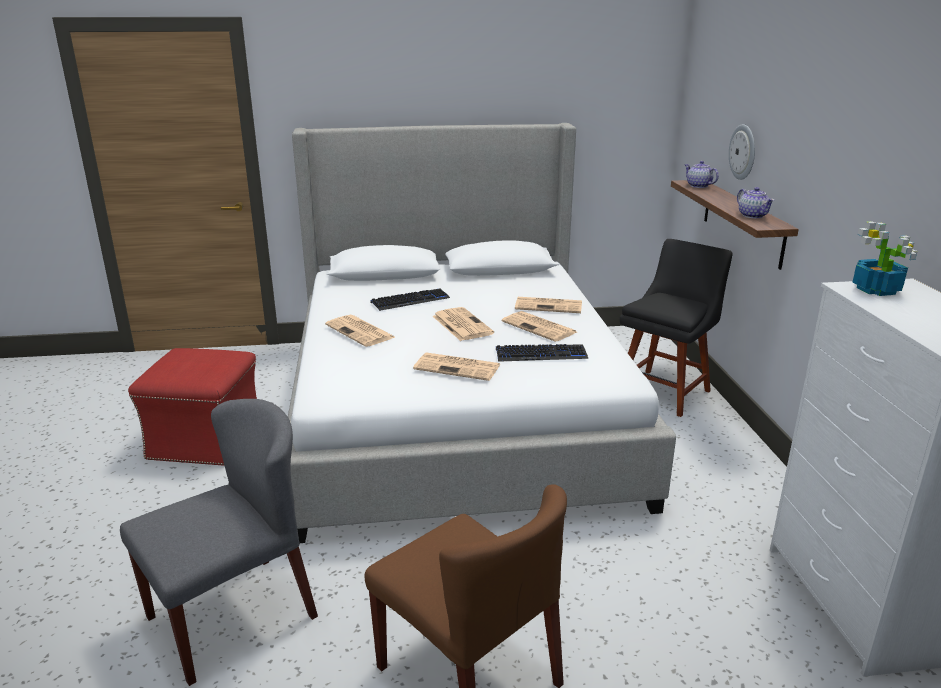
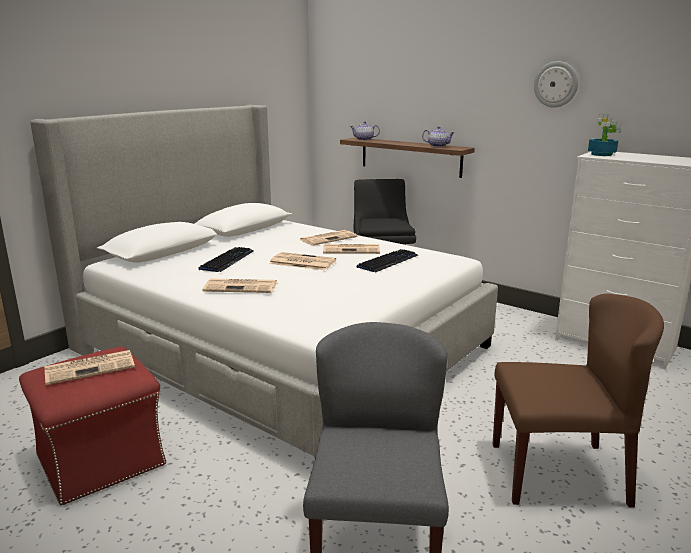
camera: 45 degrees left, 5 degrees down
newspaper [413,353,500,381] -> newspaper moved to [45,350,135,385]
wall clock [729,124,755,180] -> wall clock moved to [534,61,578,108]

